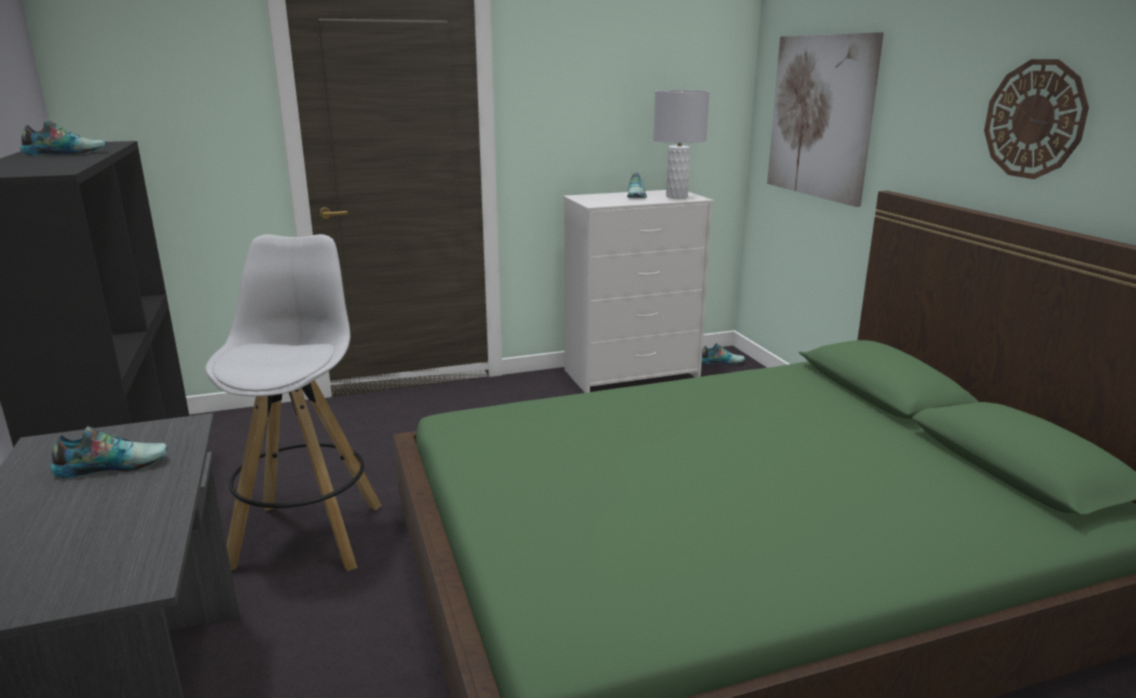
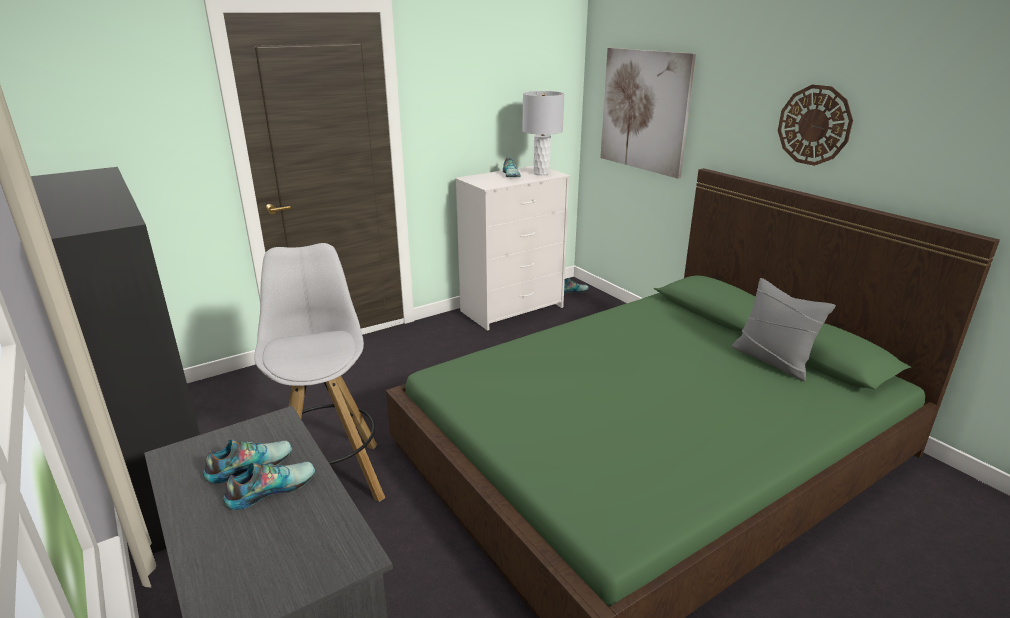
camera: 15 degrees left, 5 degrees up
shoe [20,119,107,155] -> shoe moved to [223,462,315,510]
none -> grey pillow [732,278,836,381]

